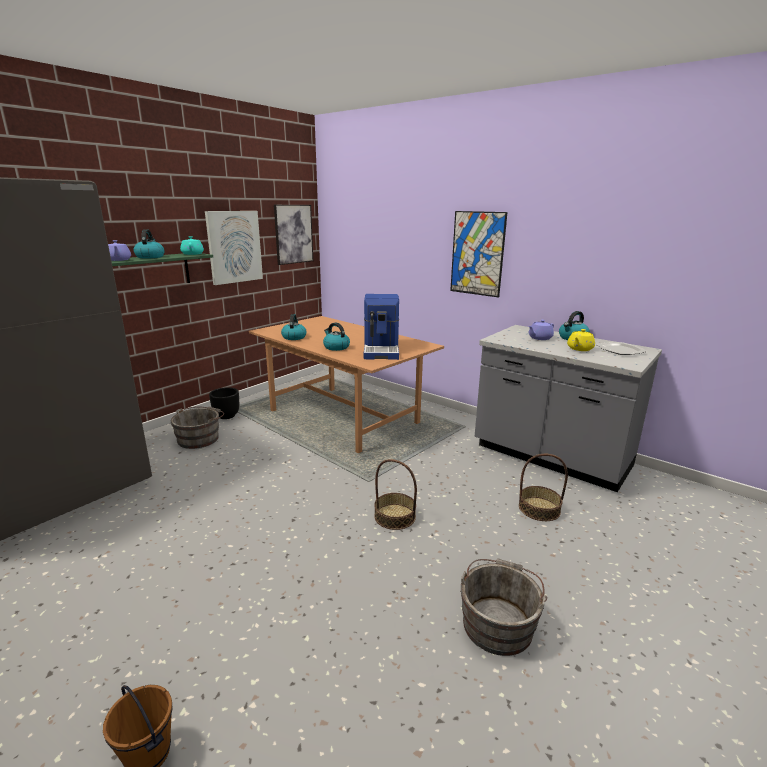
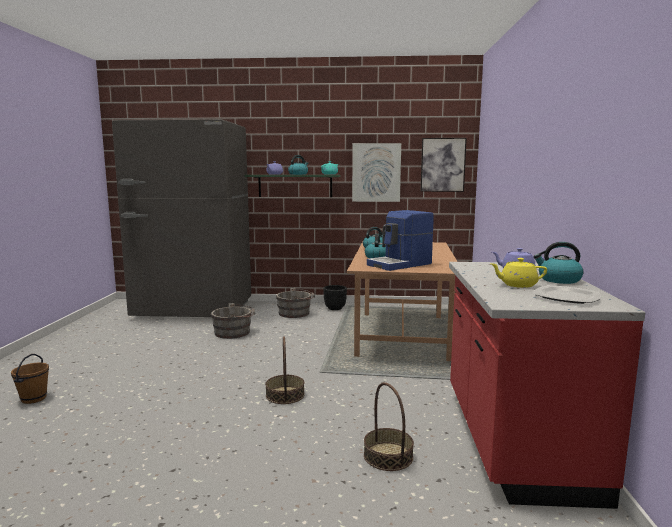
camera: 55 degrees right, 10 degrees down
picture [450,211,508,298] -> none
grey bucket [460,558,547,656] -> grey bucket moved to [211,303,256,339]
grey counter [475,325,662,492] -> red counter [449,262,645,509]

